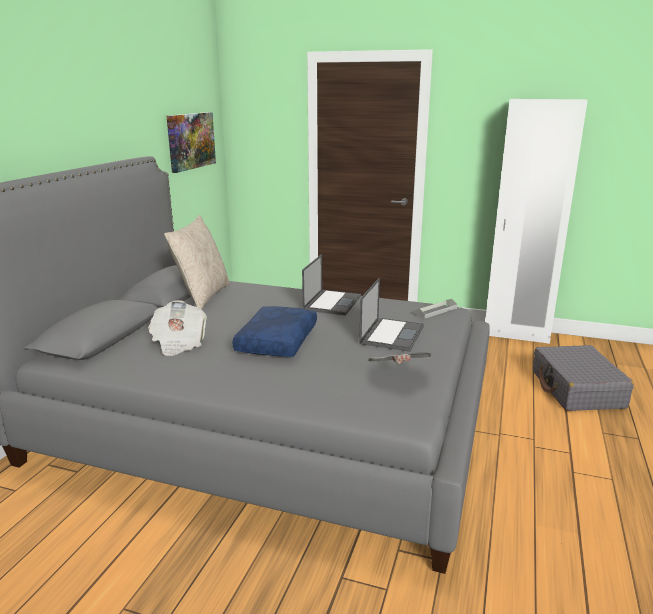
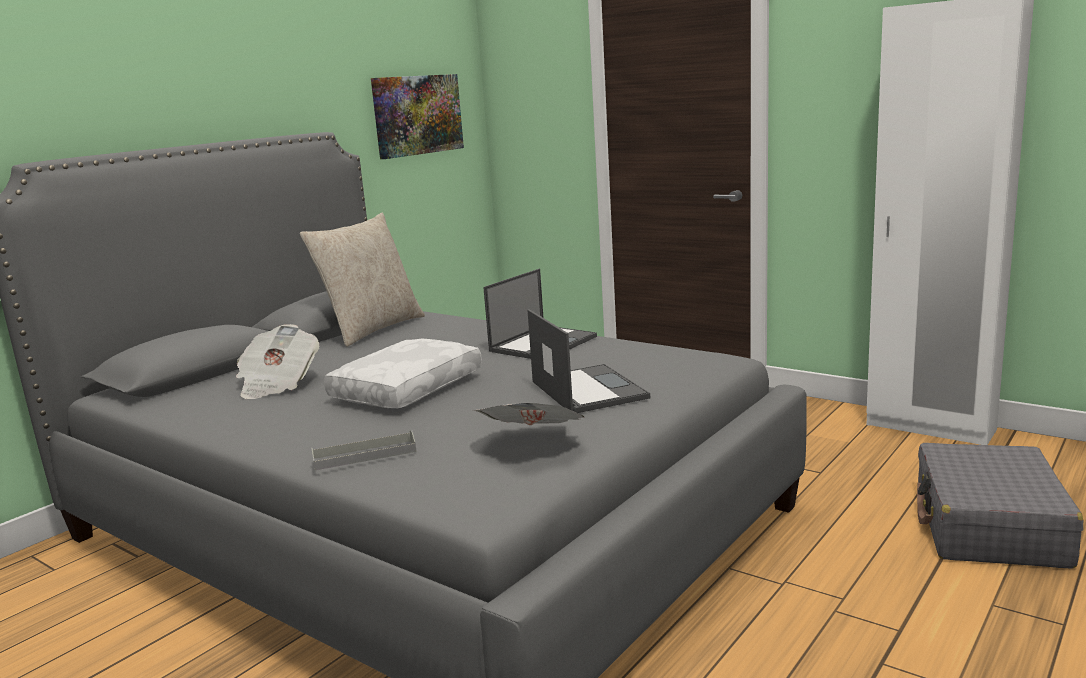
camera: 20 degrees right, 5 degrees down
blue pillow [233,306,317,357] -> white pillow [324,338,482,408]
laptop [359,278,424,352] -> laptop turned 60 degrees counterclockwise [527,309,650,413]
grey tray [414,299,457,319] -> grey tray moved to [312,430,416,470]

